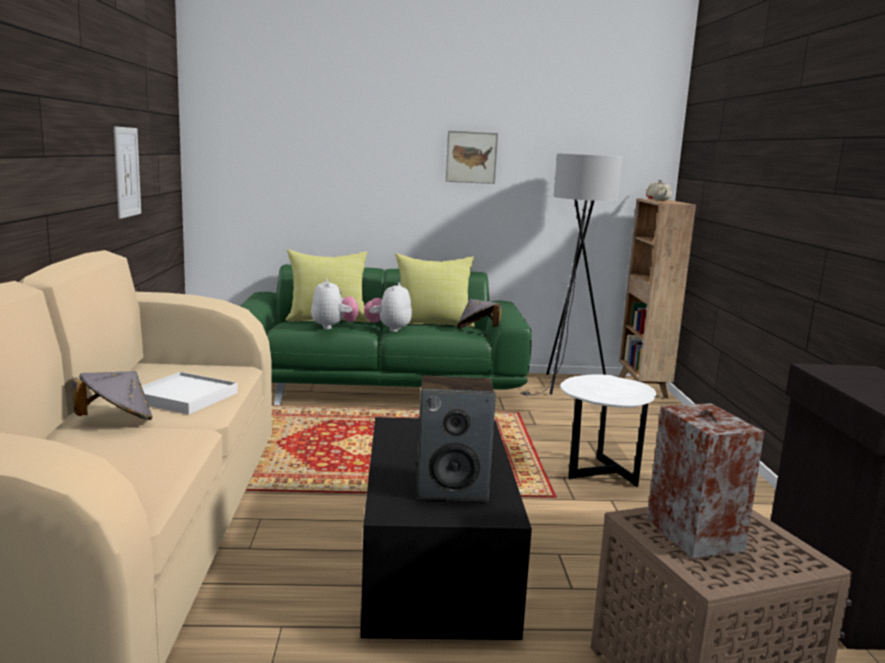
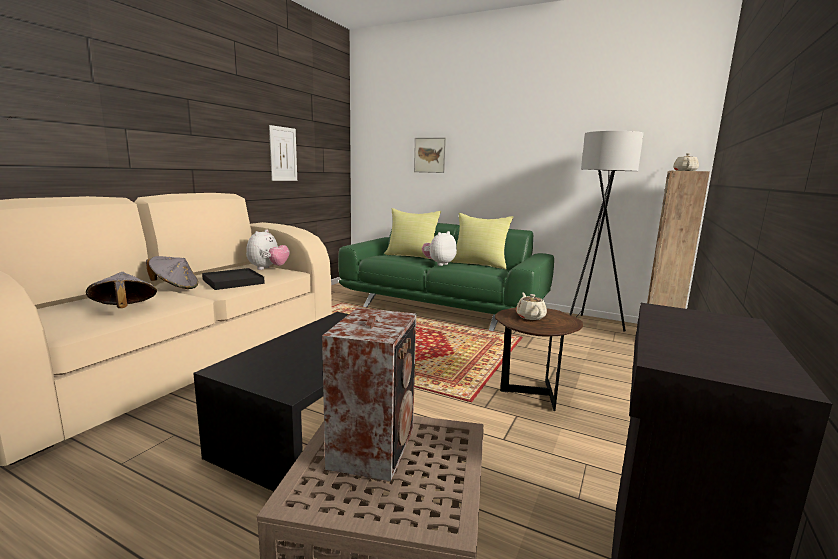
camera: 30 degrees right, 0 degrees up
white tray [142,372,238,414] -> black tray [202,268,265,290]
plush toy [311,279,359,329] -> plush toy moved to [246,229,289,270]
speaker [416,376,496,502] -> none
picture [446,131,498,184] -> picture moved to [414,138,446,173]
grey hat [457,299,501,329] -> grey hat moved to [86,272,157,308]
white side table [560,374,656,487] -> brown side table [495,308,583,411]
none -> beige teapot [516,293,547,320]

